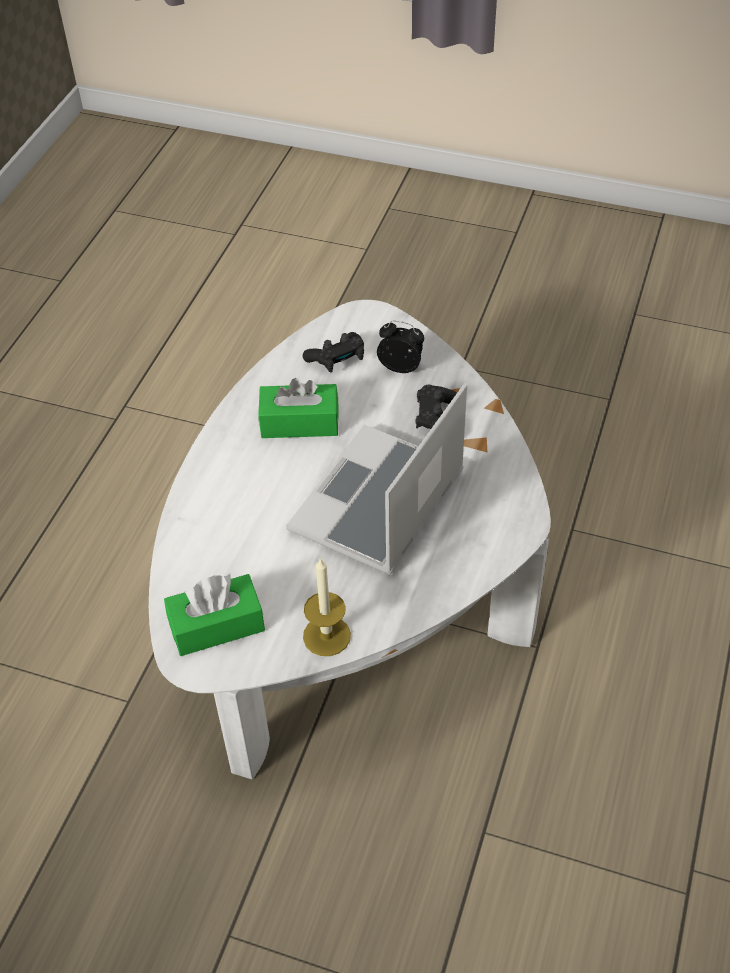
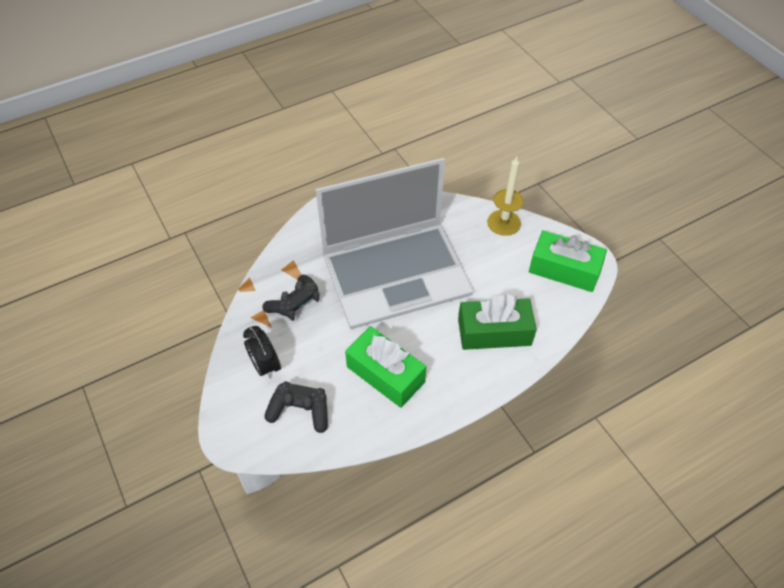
camera: 140 degrees left, 5 degrees up
none -> green tissue box [458,294,537,350]

